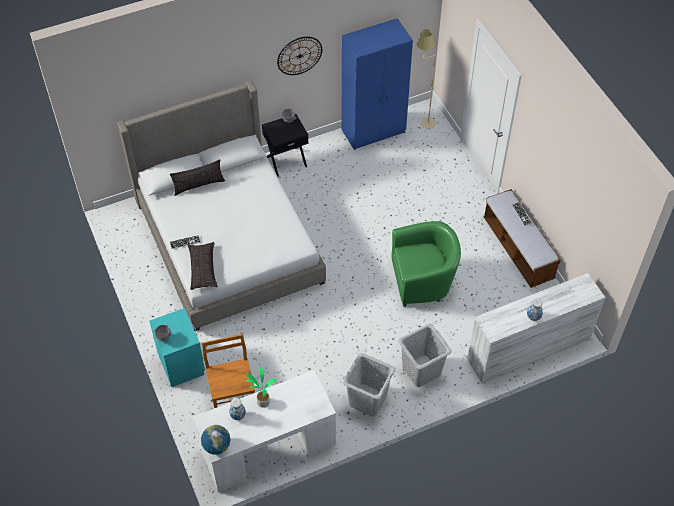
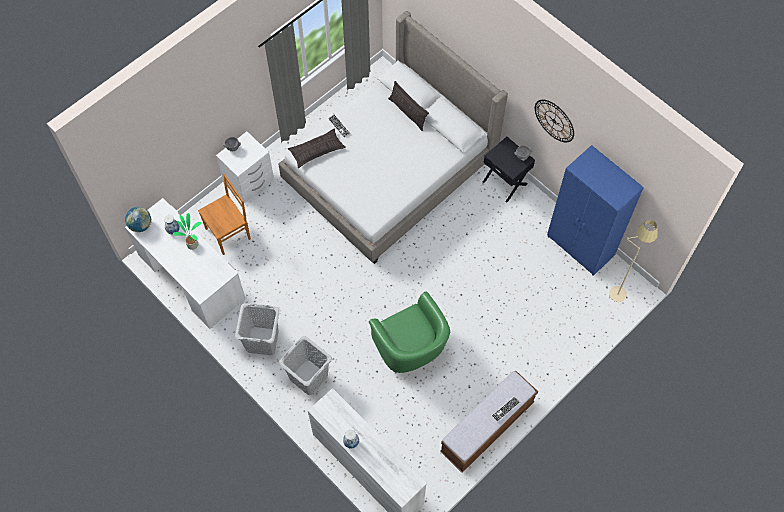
camera: 70 degrees right, 10 degrees up
turquoise nightstand [149,308,205,387] -> white nightstand [216,132,274,203]

